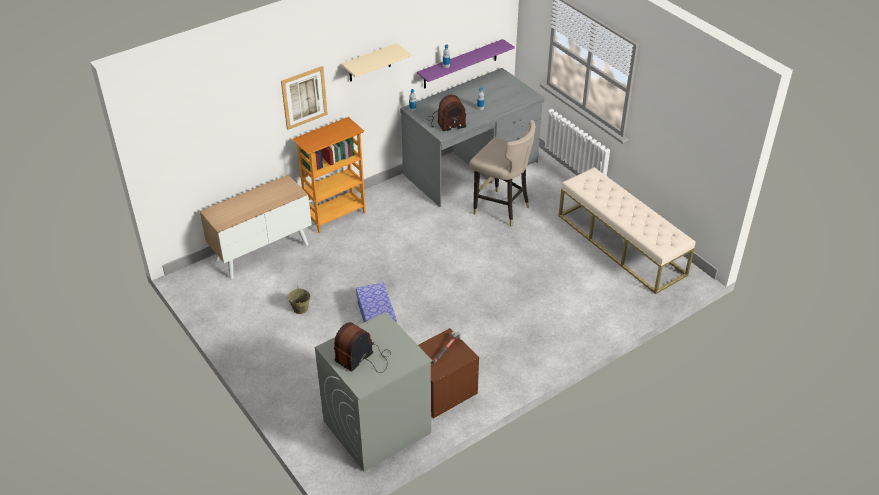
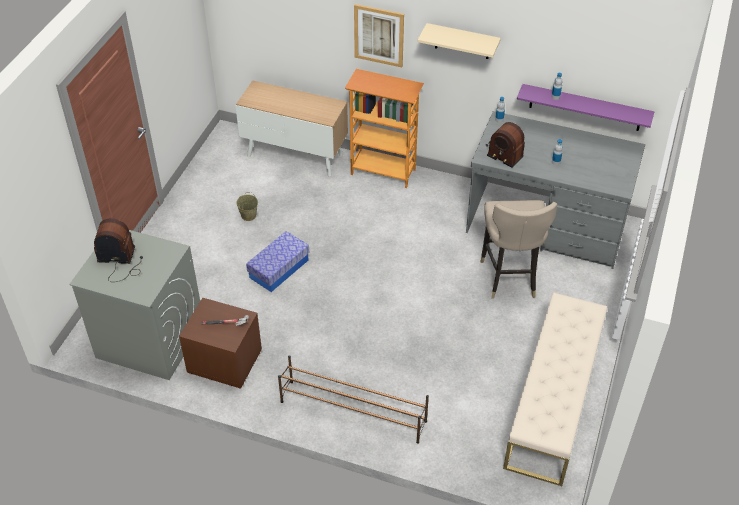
camera: 55 degrees right, 5 degrees up
none -> brown shoe rack [278,355,429,444]

